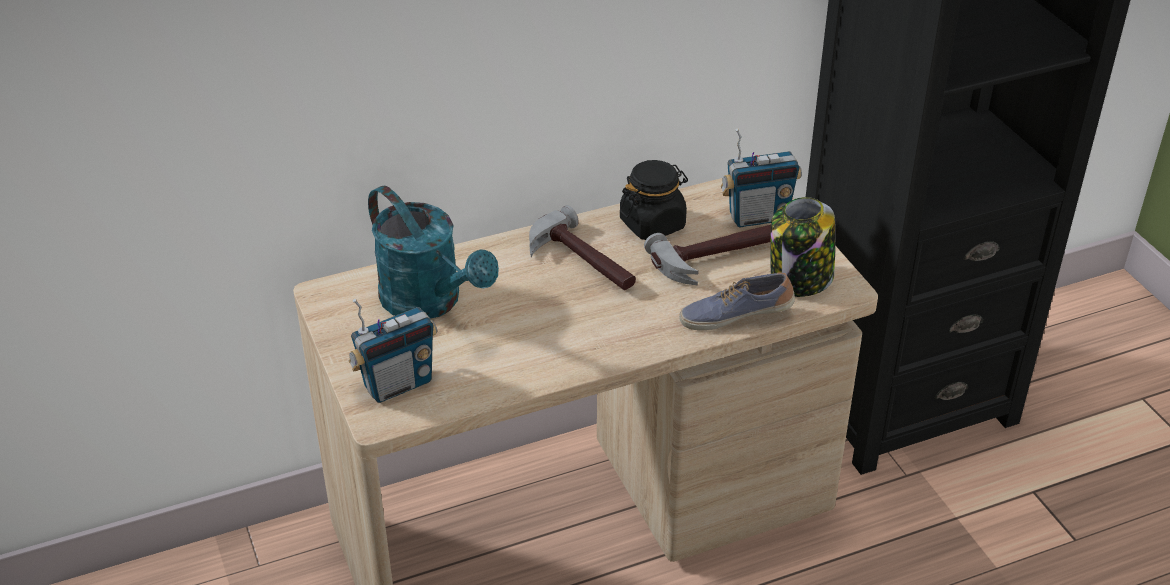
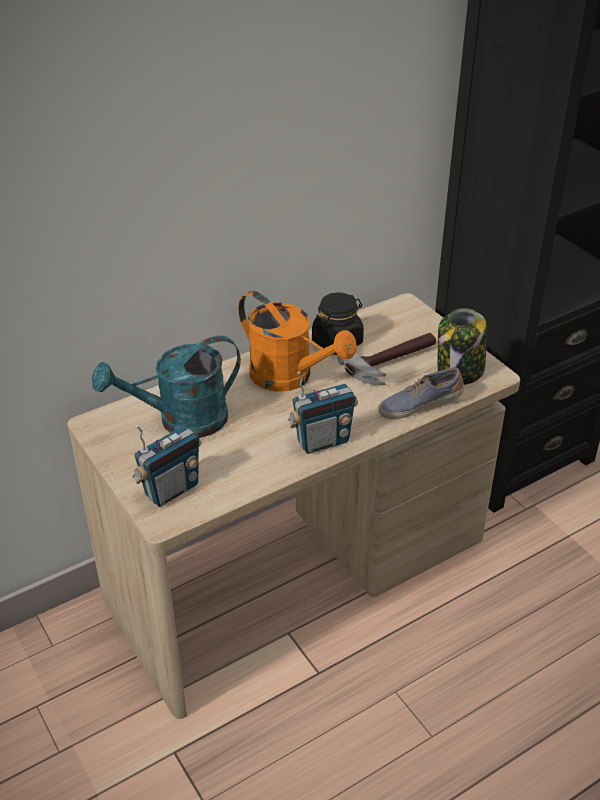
camera: 10 degrees left, 0 degrees up
turquoise watering can [368,186,499,319] -> turquoise watering can turned 120 degrees clockwise [92,336,241,438]
hammer [529,205,636,290] -> orange watering can [238,291,357,392]
radio [721,128,802,227] -> radio moved to [288,371,358,454]

